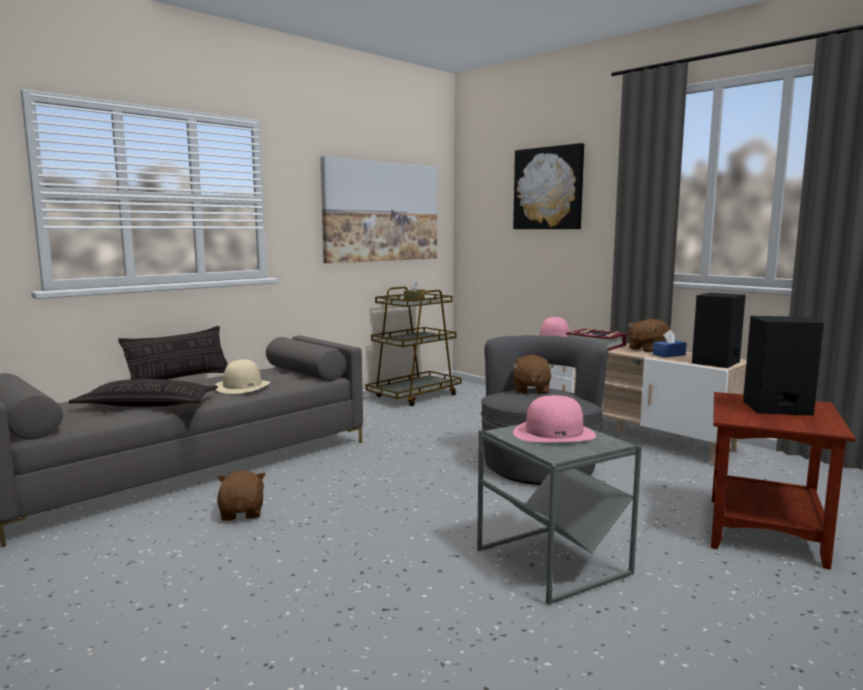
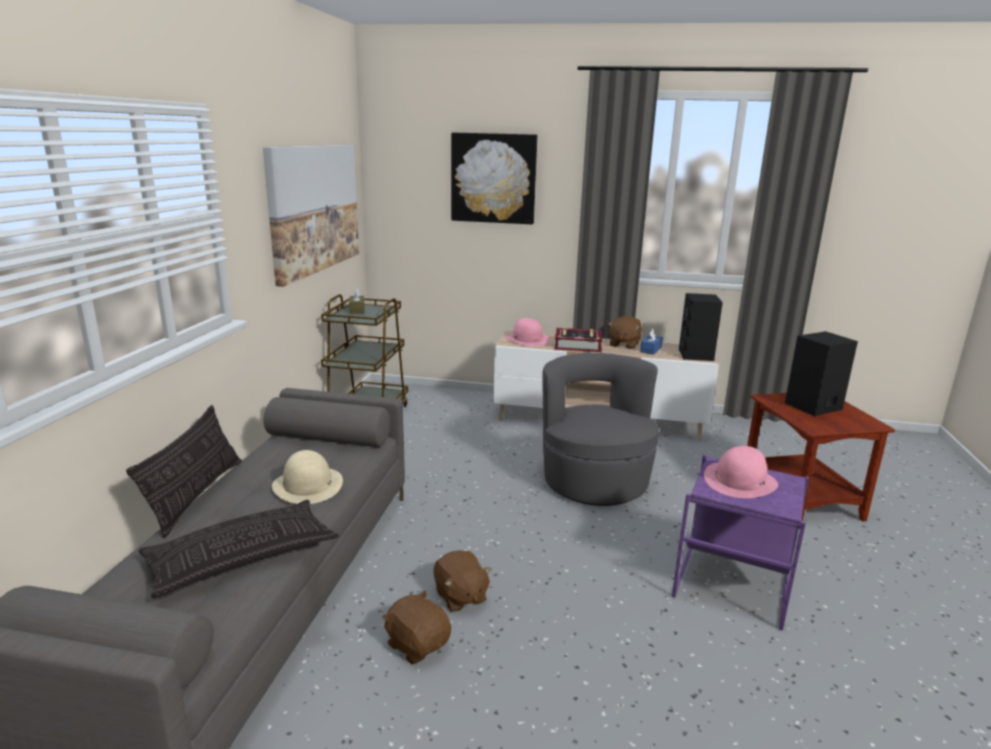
camera: 35 degrees left, 10 degrees up
grey side table [477,424,642,605] -> purple side table [672,454,810,630]
brown plush toy [512,355,554,394] -> brown plush toy moved to [433,550,492,612]

